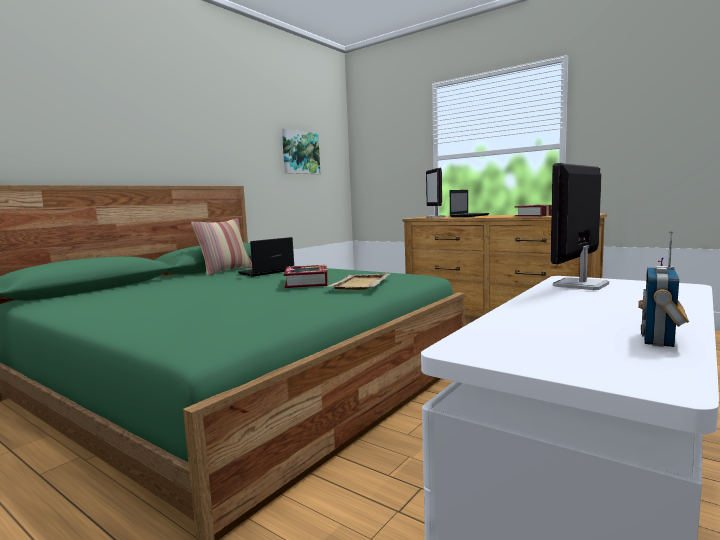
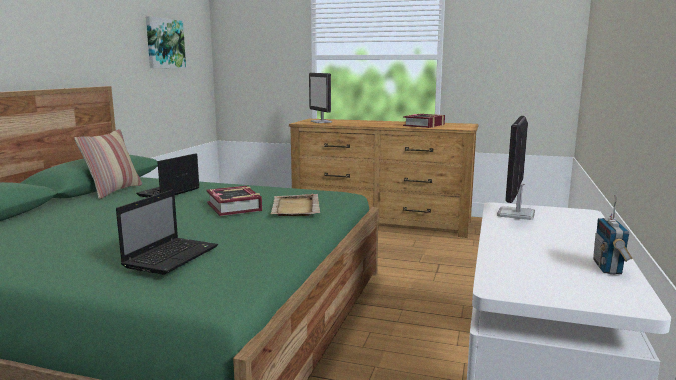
camera: 20 degrees left, 5 degrees up
laptop [450,190,489,217] -> laptop moved to [116,190,218,275]

